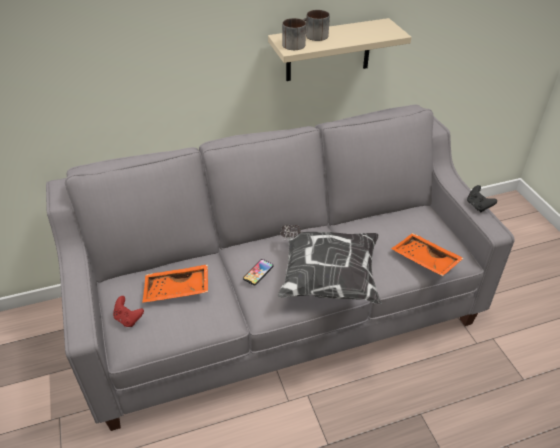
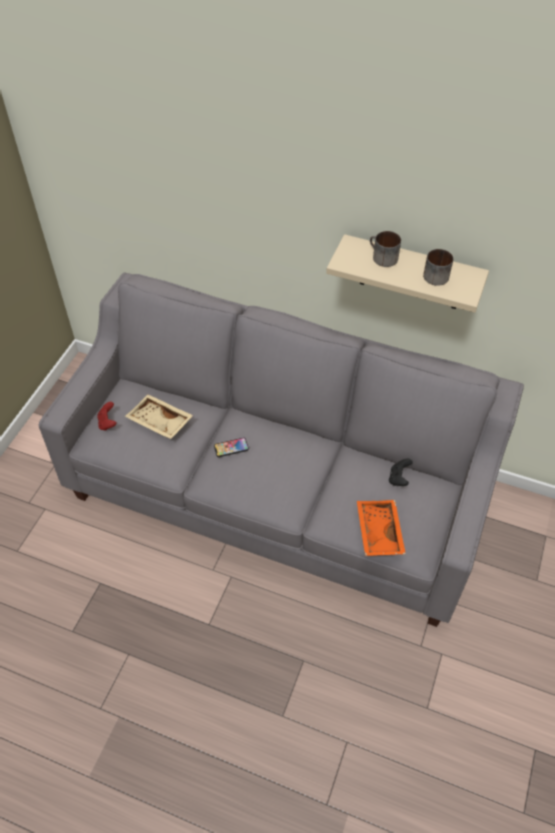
camera: 40 degrees right, 10 degrees up
orange tray [142,264,208,303] -> beige tray [125,395,194,439]
pillow [278,224,382,305] -> none
mug [282,18,306,50] -> mug moved to [423,249,453,286]
black game controller [467,185,497,212] -> black game controller moved to [389,459,413,486]

